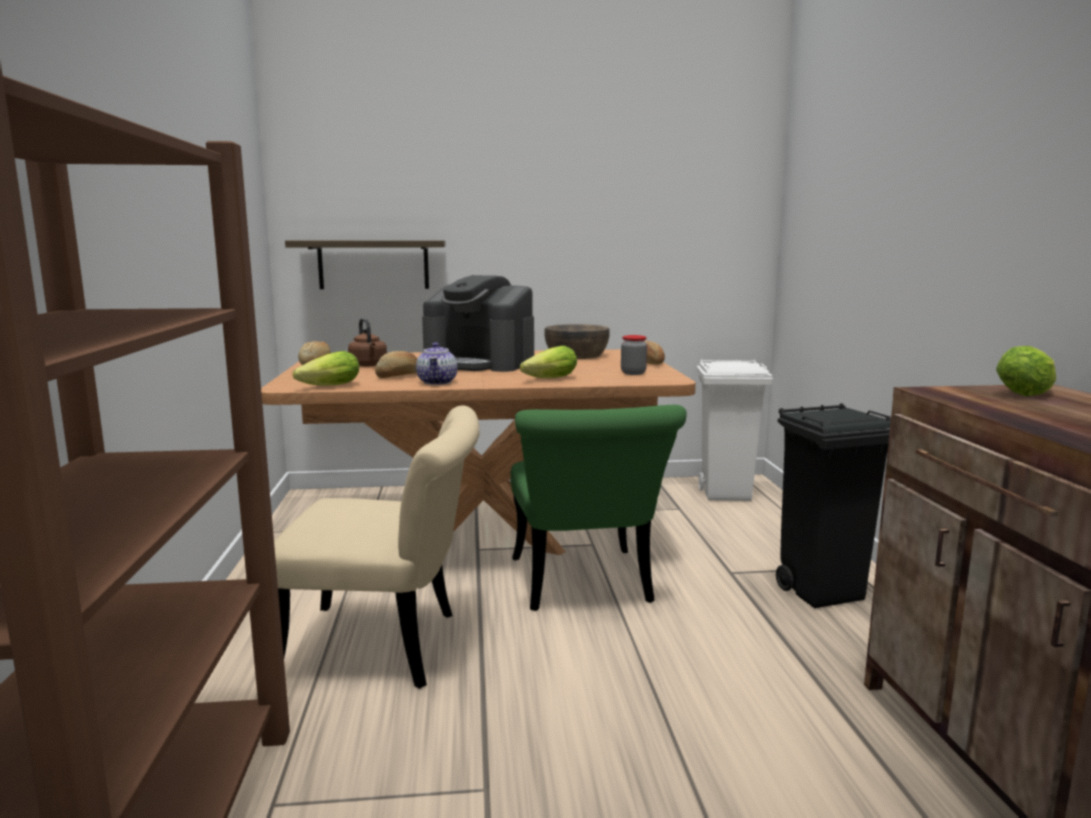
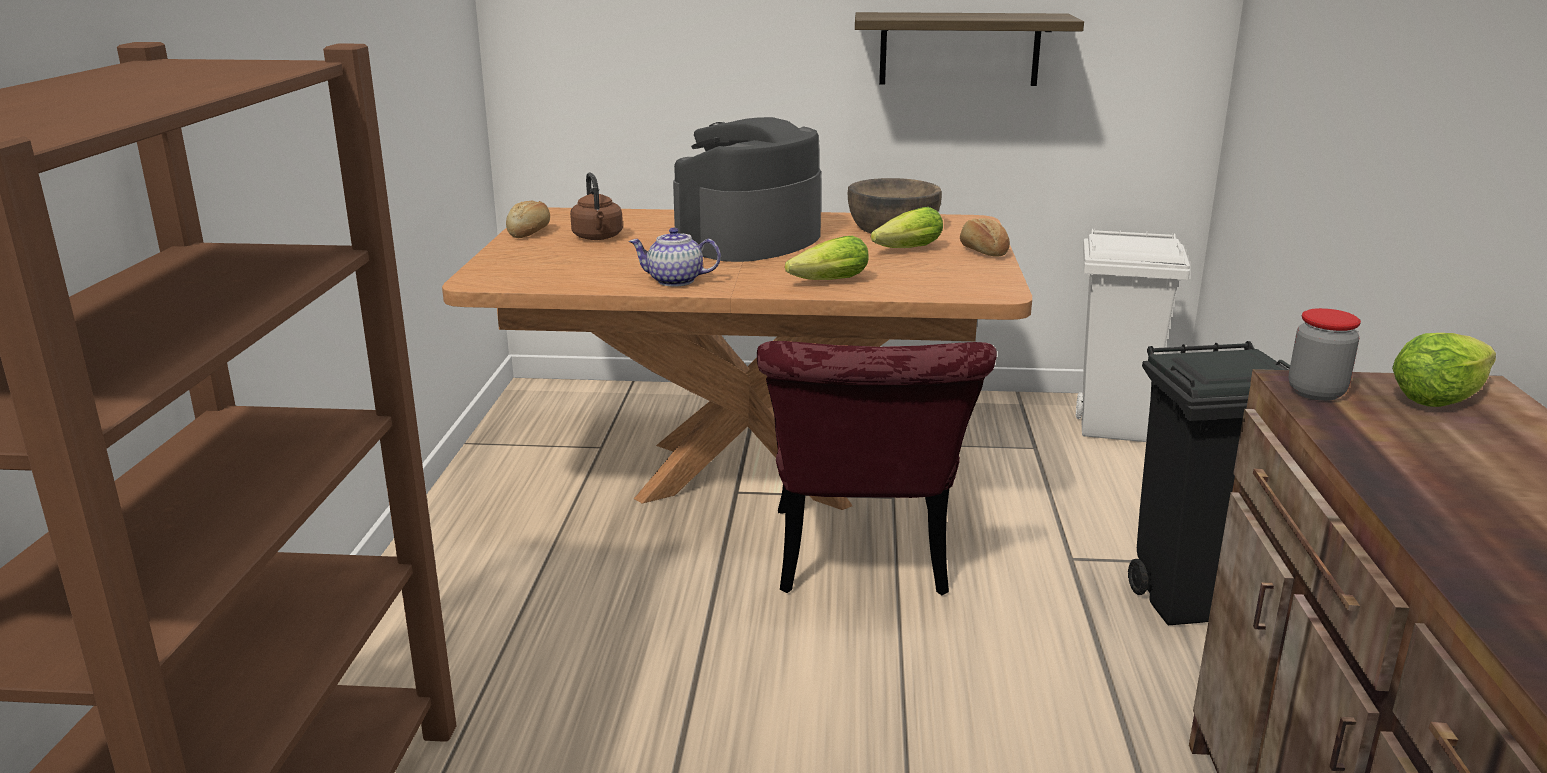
camera: 10 degrees right, 10 degrees up
beige chair [274,405,480,689] -> none
shelf [285,240,446,289] -> shelf moved to [855,12,1084,86]
lettuce [293,351,359,386] -> lettuce moved to [871,207,943,248]
bread [375,351,418,378] -> none
teapot [416,343,457,385] -> teapot turned 90 degrees clockwise [629,228,721,287]
coffee machine [422,275,534,372] -> coffee machine turned 90 degrees clockwise [673,117,821,262]
green chair [511,405,687,611] -> red chair [757,341,997,595]
jar [621,335,647,375] -> jar moved to [1289,308,1361,401]

